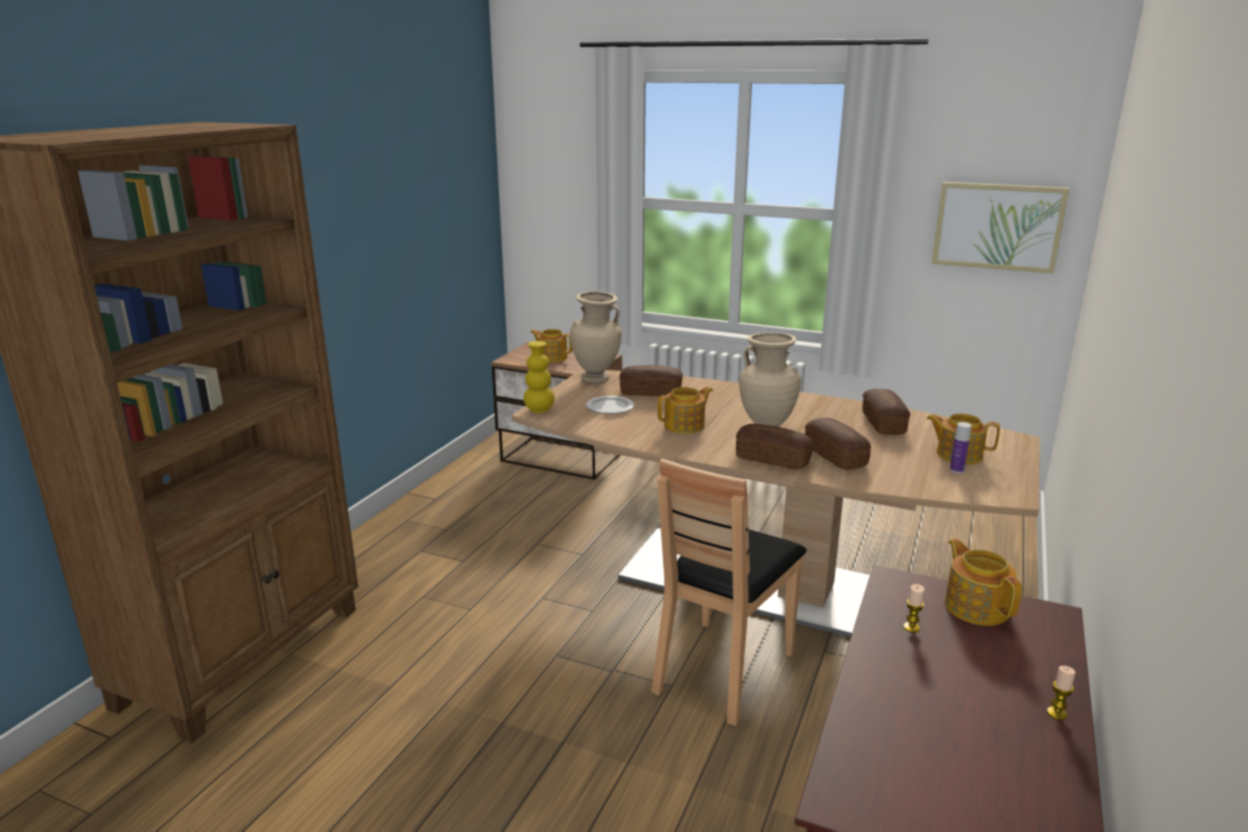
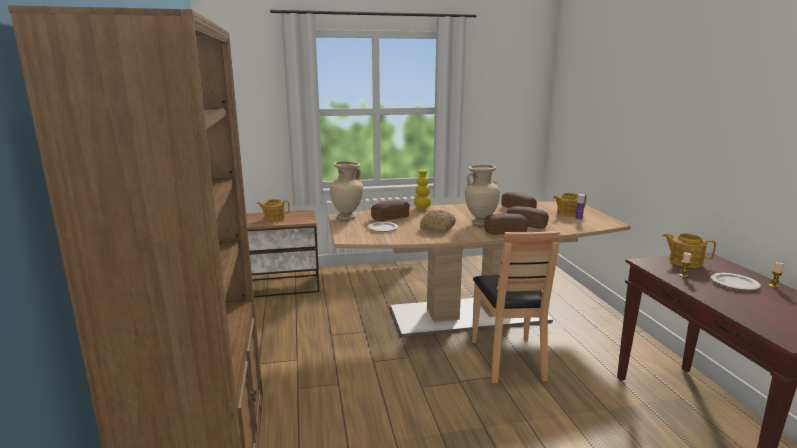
camera: 35 degrees left, 5 degrees down
yellow vase [524,341,555,413] -> yellow vase moved to [414,170,431,210]
teapot [657,387,713,434] -> bread [420,210,456,233]
picture [932,182,1069,273] -> none
none -> plate [711,273,761,290]

